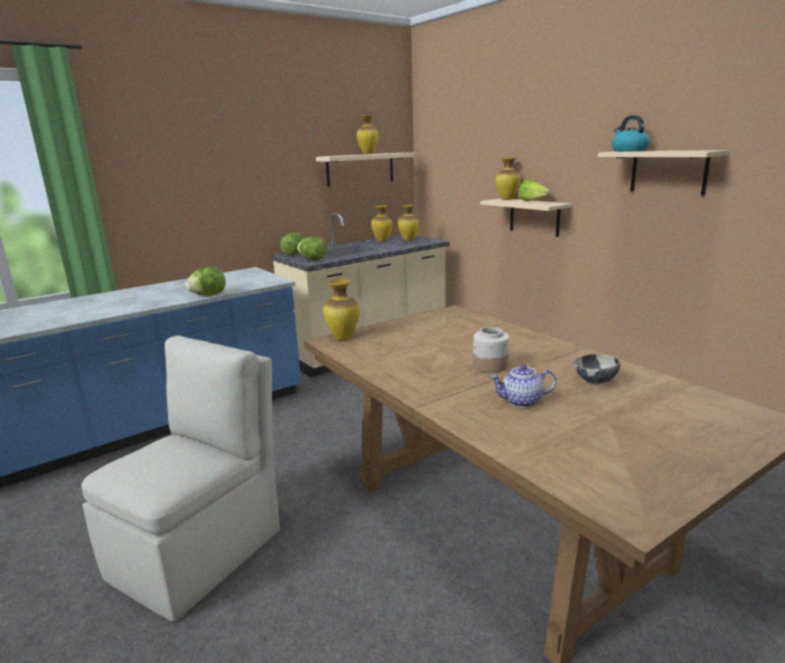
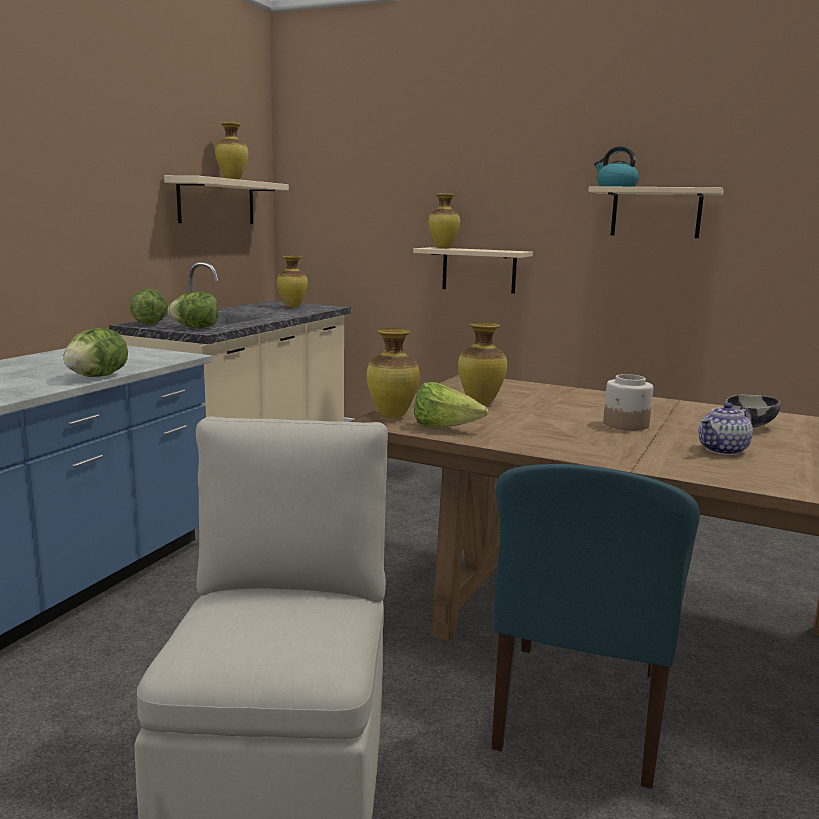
camera: 30 degrees left, 5 degrees down
vase [371,205,393,242] -> vase moved to [458,322,507,405]
lettuce [519,180,551,201] -> lettuce moved to [414,382,488,427]
none -> blue chair [491,464,700,789]

